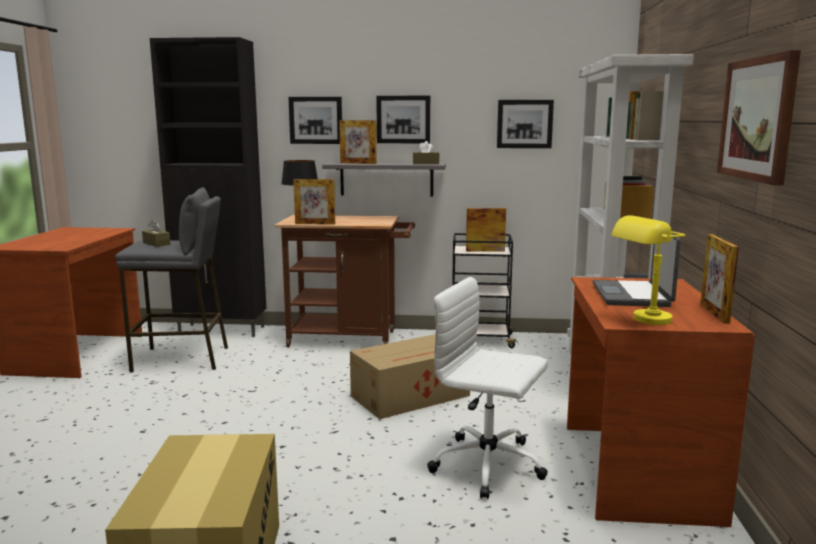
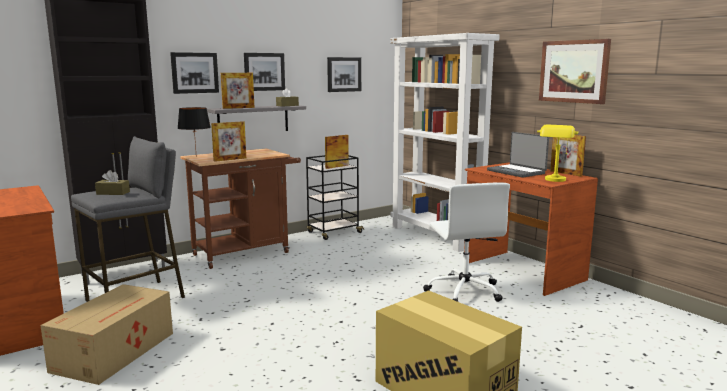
camera: 40 degrees left, 0 degrees up
cardboard box [350,334,470,419] -> cardboard box moved to [40,284,173,385]
white office chair [427,277,548,499] -> white office chair turned 90 degrees counterclockwise [423,182,510,302]

